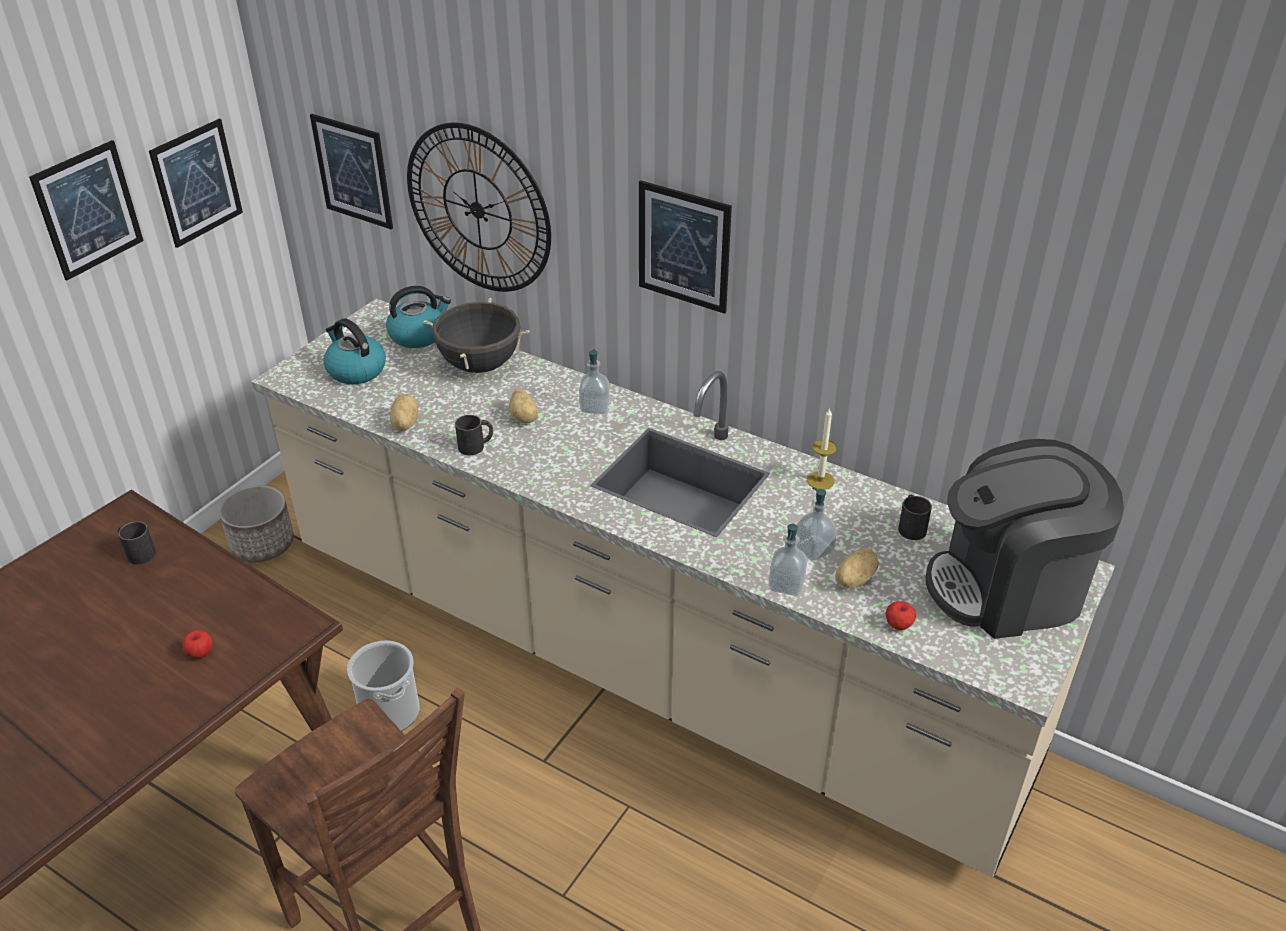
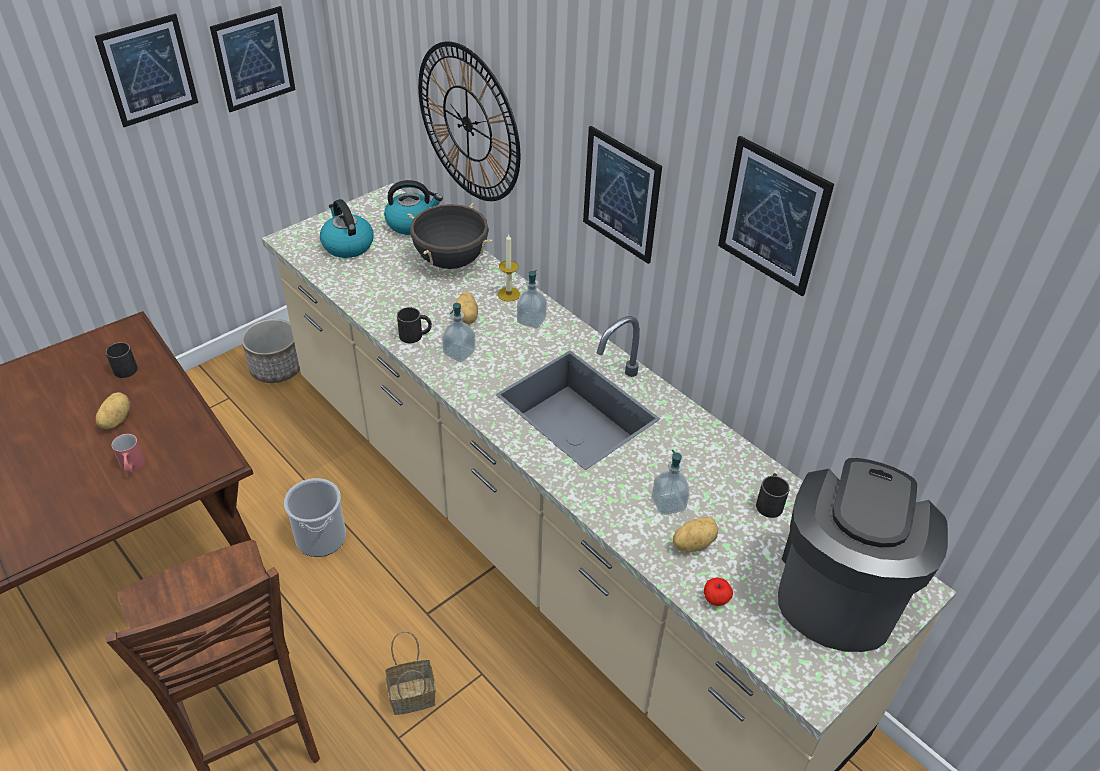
camera: 15 degrees right, 5 degrees up
apple [183,630,213,658] -> red mug [112,434,145,474]
picture [310,114,393,230] -> picture moved to [718,136,834,296]
potato [390,394,419,430] -> potato moved to [96,392,130,429]
soap dispenser [769,524,807,596] -> soap dispenser moved to [442,303,475,362]
candle [807,408,837,490] -> candle moved to [498,233,520,302]
coffee machine [926,439,1124,639] -> coffee machine turned 105 degrees clockwise [778,458,948,652]
none -> basket [385,631,436,715]

